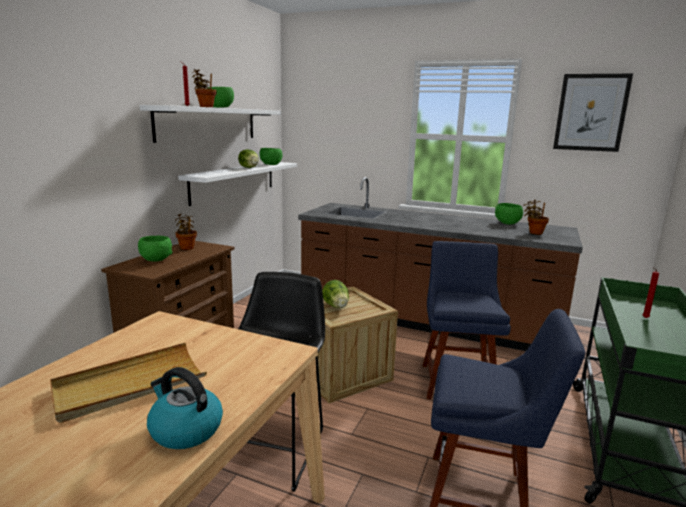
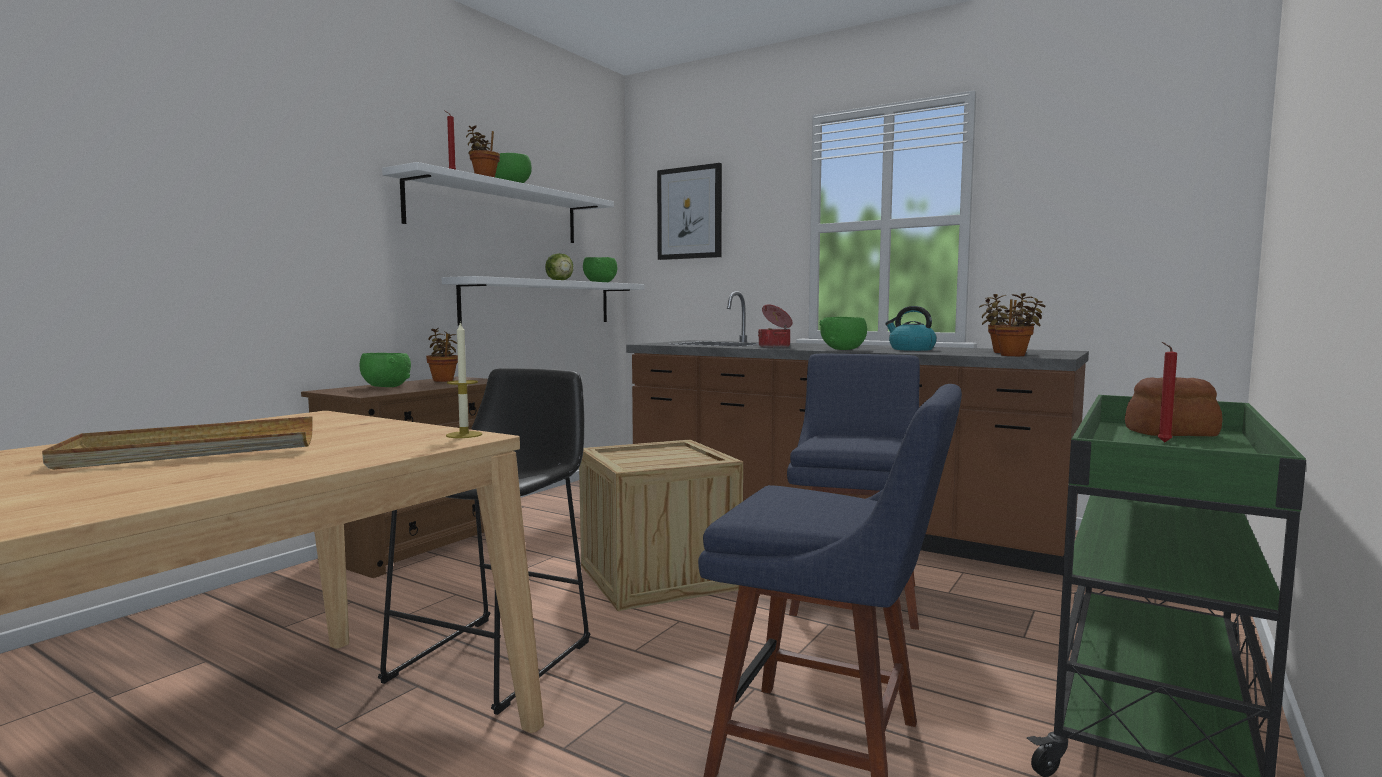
camera: 10 degrees right, 10 degrees down
kettle [147,367,223,449] -> kettle moved to [885,306,937,351]
lettuce [322,280,349,308] -> none
green bowl [495,203,523,225] -> green bowl moved to [819,317,867,350]
picture [553,74,633,152] -> picture moved to [657,163,722,260]
none -> candle [446,321,482,438]
none -> cooking pot [758,304,793,348]
none -> potted plant [995,293,1046,356]
none -> bread [1125,377,1222,437]

